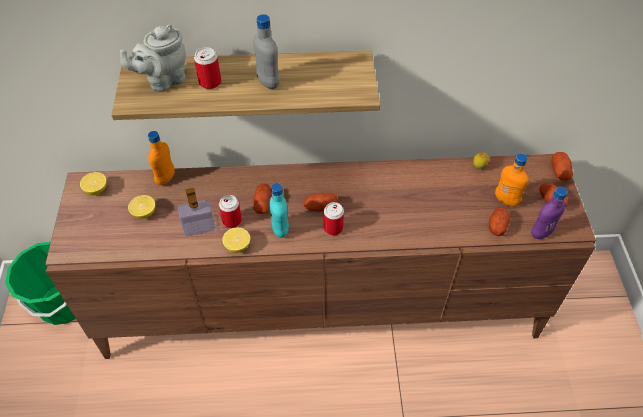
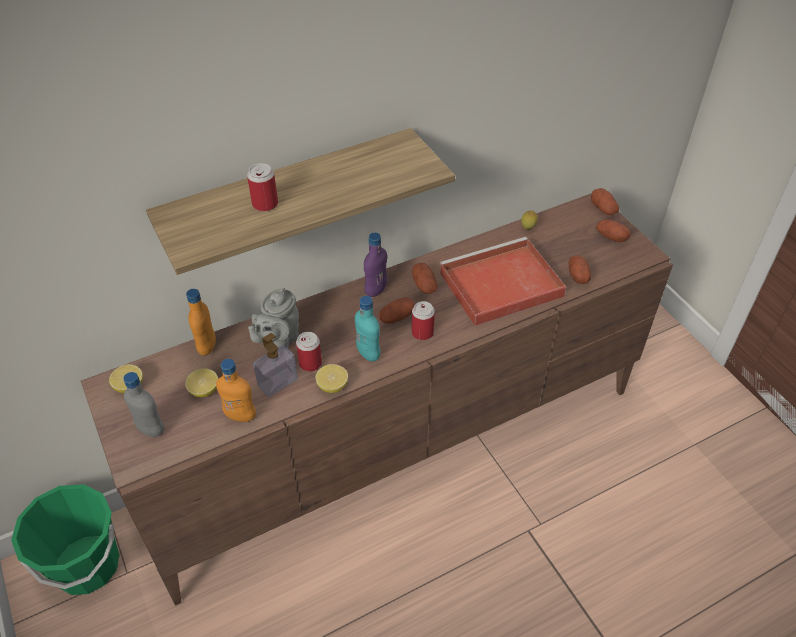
camera: 25 degrees left, 5 degrees down
grey teapot [120,24,186,92] -> grey teapot moved to [248,288,299,348]
potato [253,184,272,214] -> potato moved to [412,263,438,294]
grey bottle [254,14,280,89] -> grey bottle moved to [123,372,164,437]
orange bottle [495,153,529,207] -> orange bottle moved to [216,359,256,422]
purple bottle [531,187,567,239] -> purple bottle moved to [364,233,388,297]
none -> red tray [439,237,566,326]

